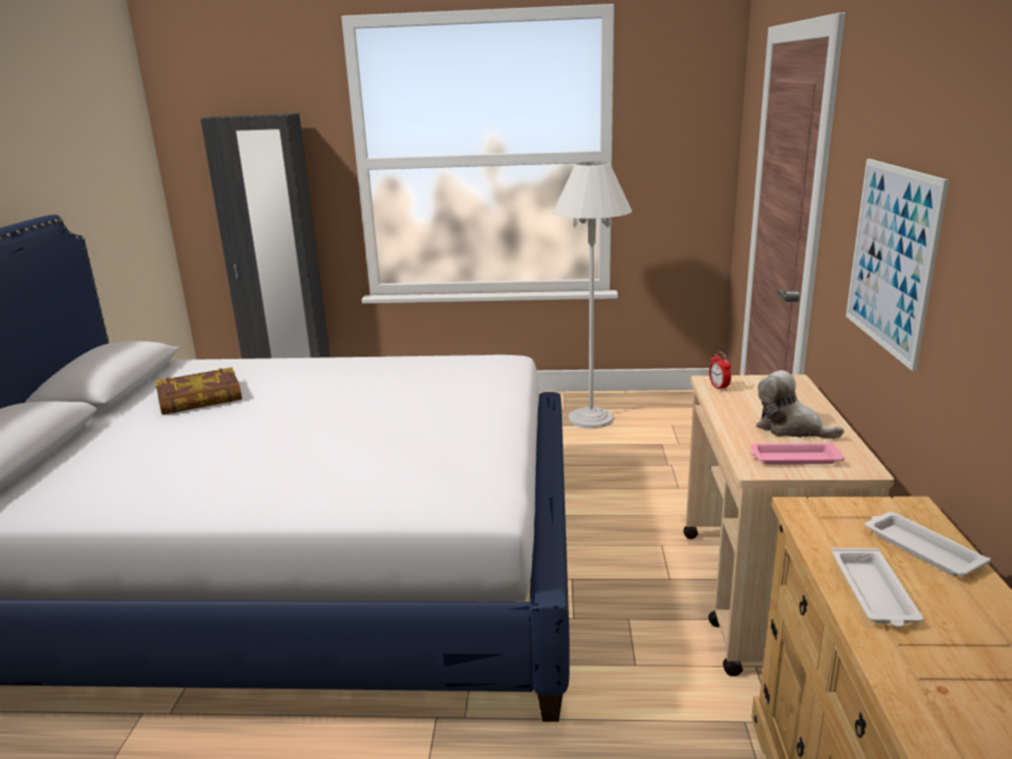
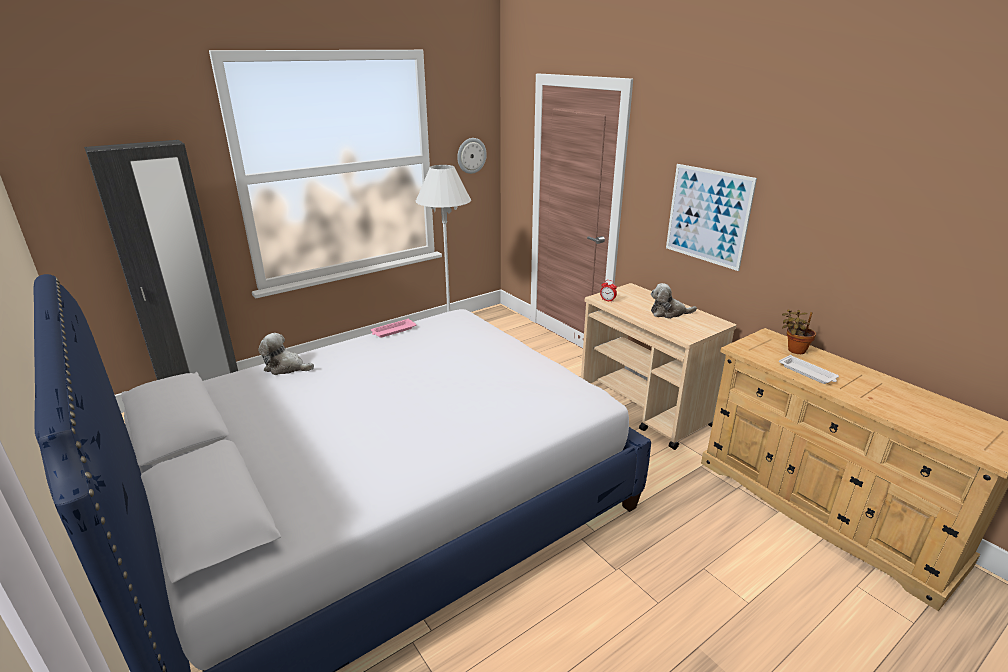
camera: 40 degrees left, 5 degrees up
book [155,367,242,415] -> none
pink tray [750,442,844,465] -> pink tray moved to [371,318,416,338]
white tray [865,512,990,576] -> potted plant [782,309,816,354]
none -> plush toy [258,333,314,375]
none -> wall clock [457,138,487,174]

